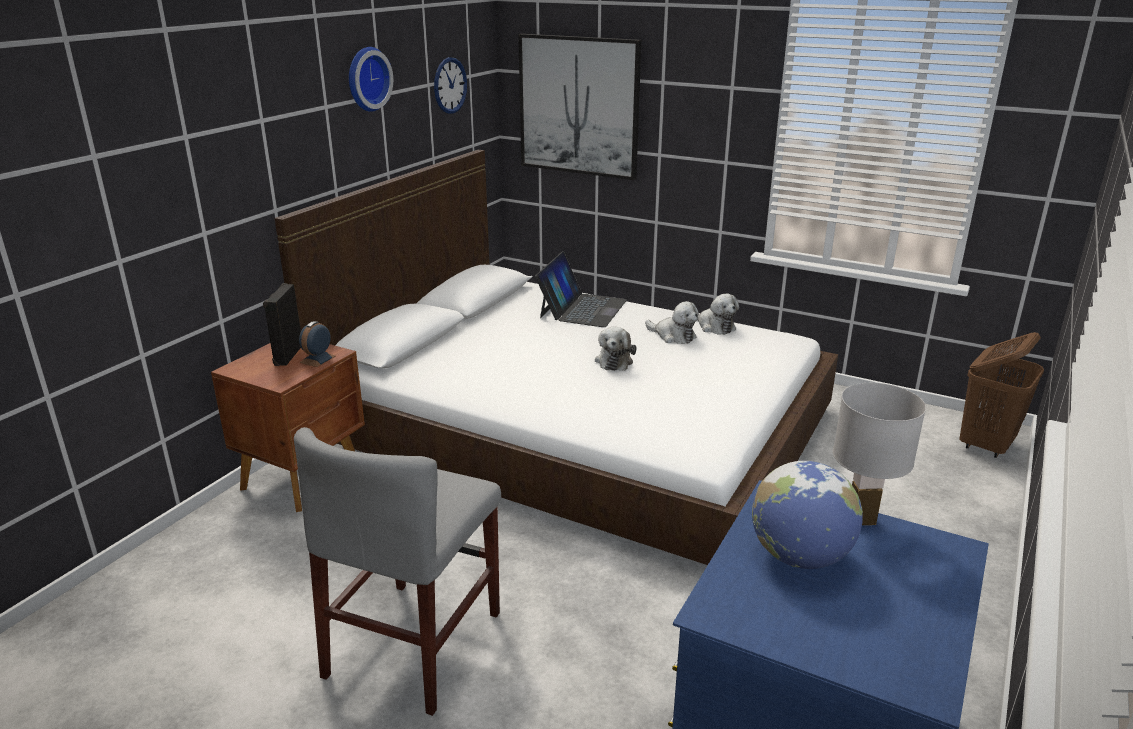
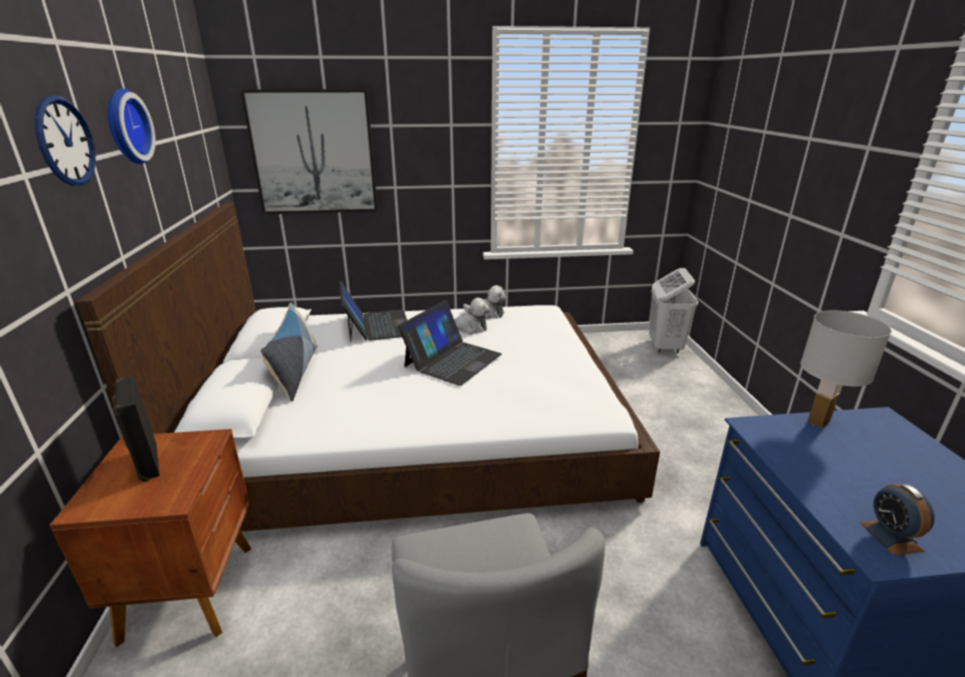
camera: 35 degrees left, 0 degrees up
alarm clock [299,321,335,367] -> alarm clock moved to [860,484,935,556]
wall clock [434,57,467,114] -> wall clock moved to [34,96,96,186]
plush toy [595,327,636,371] -> laptop [398,300,502,386]
globe [752,461,863,569] -> none
brown laundry basket [959,332,1044,458] -> white laundry basket [649,268,698,353]
none -> pillow [260,302,317,401]

